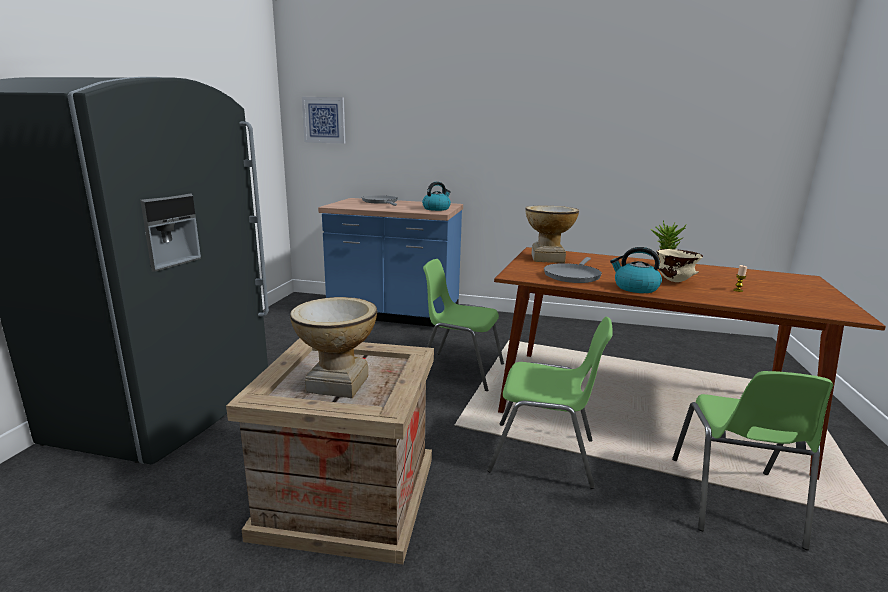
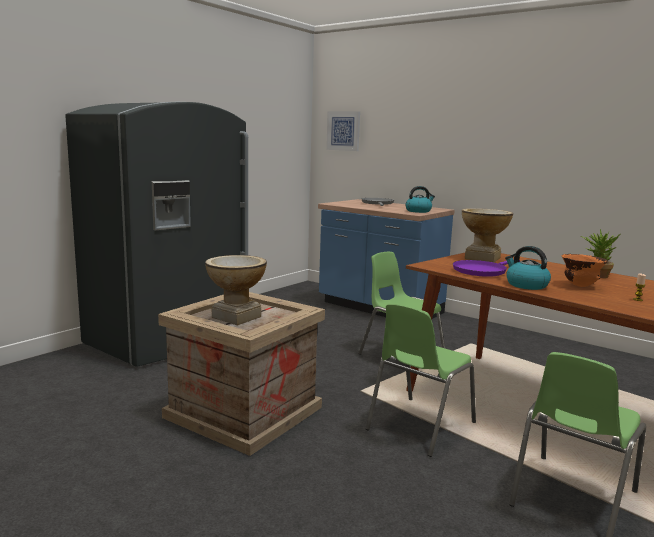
camera: 25 degrees right, 5 degrees down
green chair [487,316,613,489] -> green chair turned 90 degrees clockwise [365,303,476,457]
grey frying pan [544,257,602,283] -> purple frying pan [453,260,520,277]
beige bowl [656,249,703,282] -> orange bowl [561,254,608,287]

